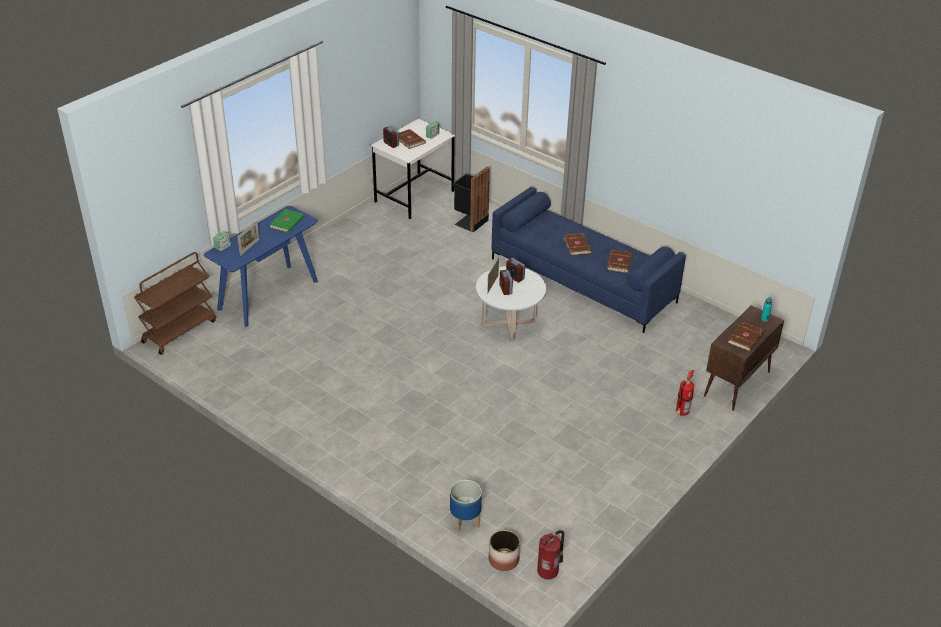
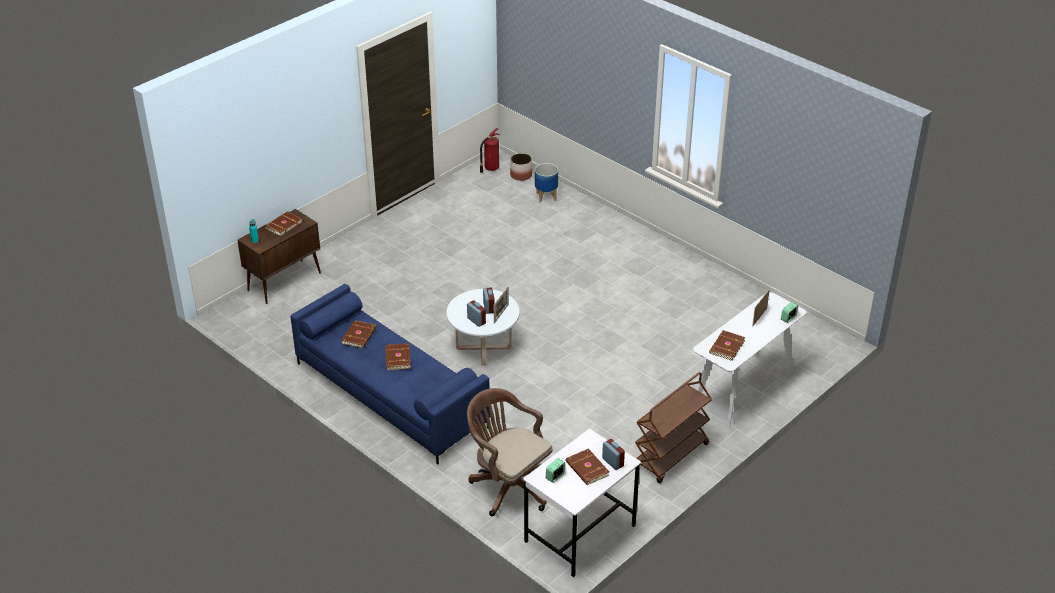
camera: 175 degrees left, 0 degrees up
brown cart [134,252,216,355] -> brown cart moved to [635,372,712,484]
blue console table [204,206,318,327] -> white console table [693,292,806,428]
green book [269,209,304,233] -> brown book [709,330,745,361]
black trash can [453,167,490,232] -> brown office chair [467,388,553,516]
fire extinguisher [676,370,694,416] -> none

